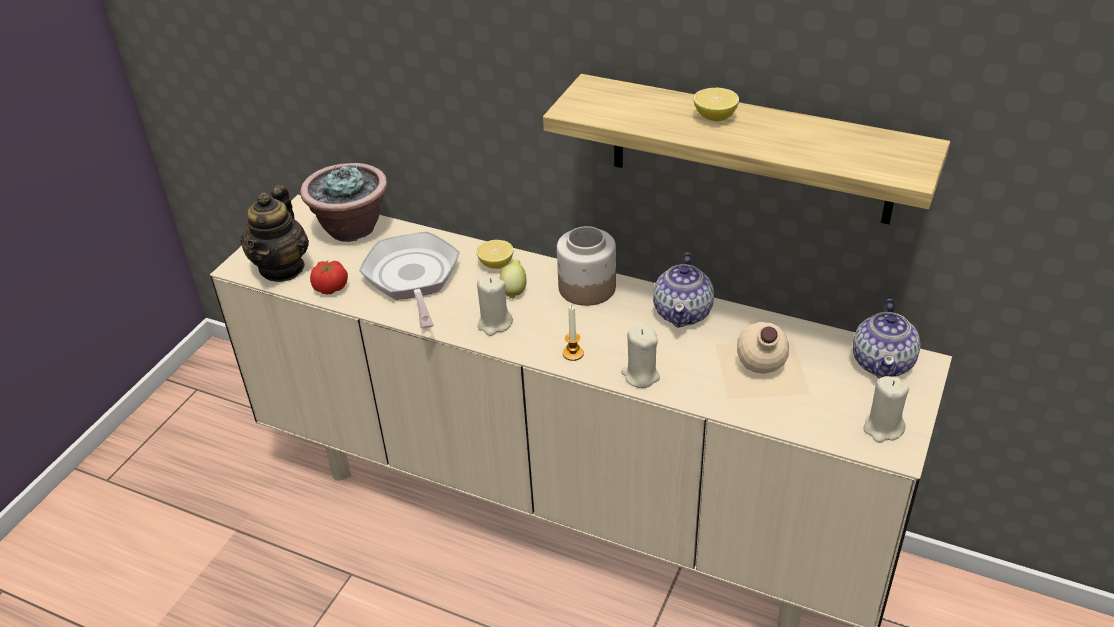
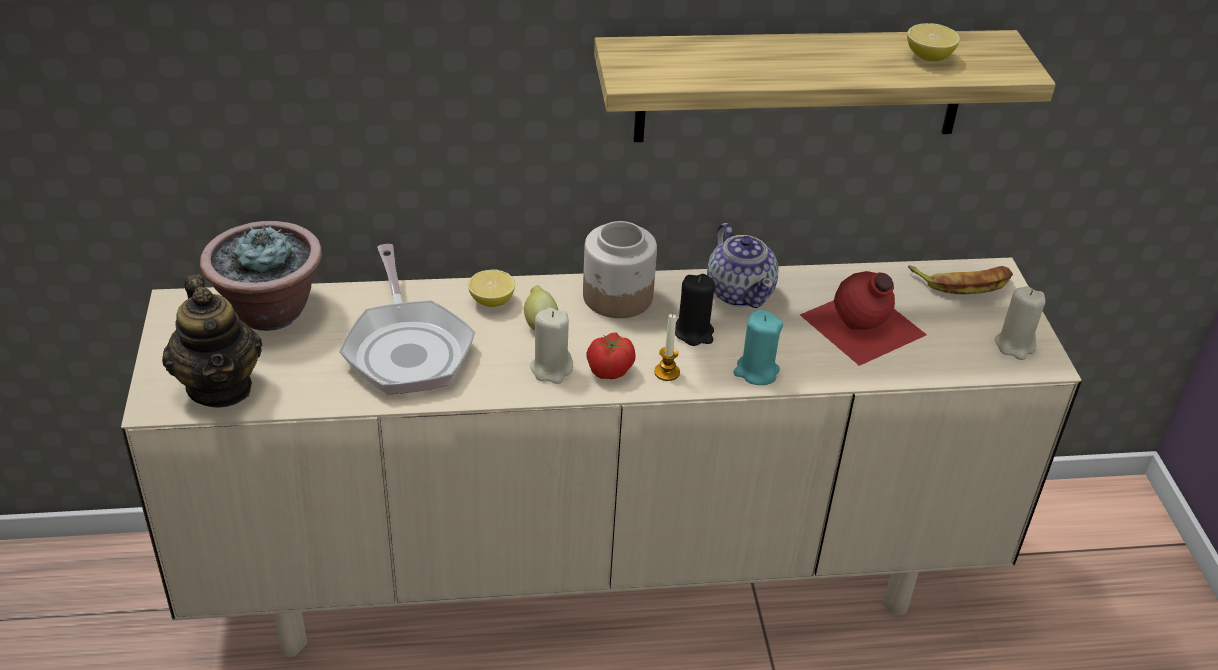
camera: 35 degrees left, 0 degrees up
tomato [310,261,348,294] -> tomato moved to [586,332,636,379]
frying pan [359,232,460,329] -> frying pan turned 150 degrees counterclockwise [339,244,475,394]
beige candle [621,324,660,388] -> turquoise candle [733,309,783,385]
lemon [694,88,739,121] -> lemon moved to [907,23,960,61]
beige bottle [715,322,810,399] -> red bottle [800,271,927,366]
teapot [853,299,921,379] -> banana [908,265,1013,294]
none -> black candle [675,274,715,346]

